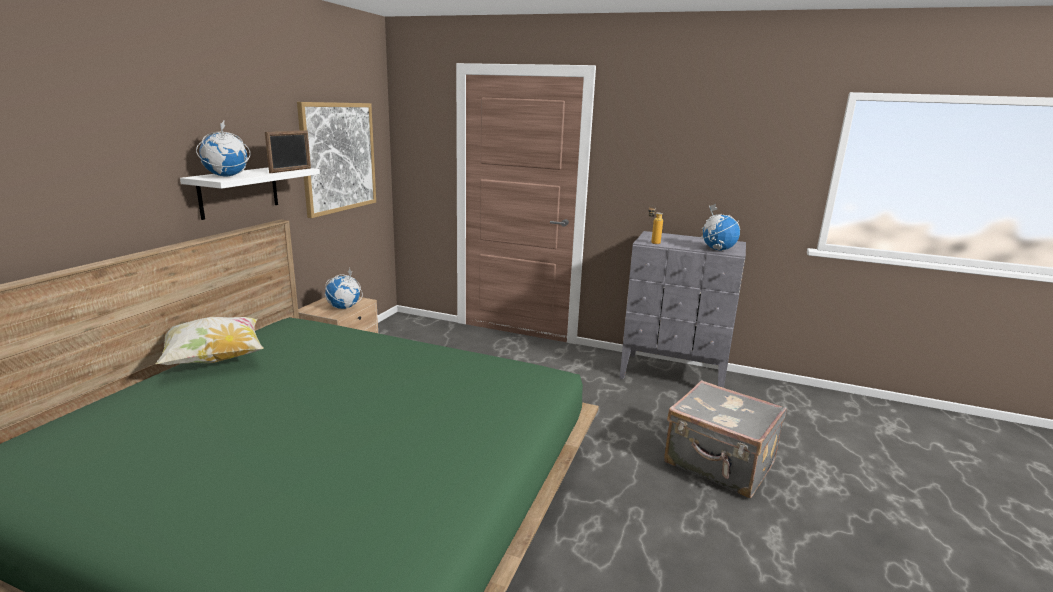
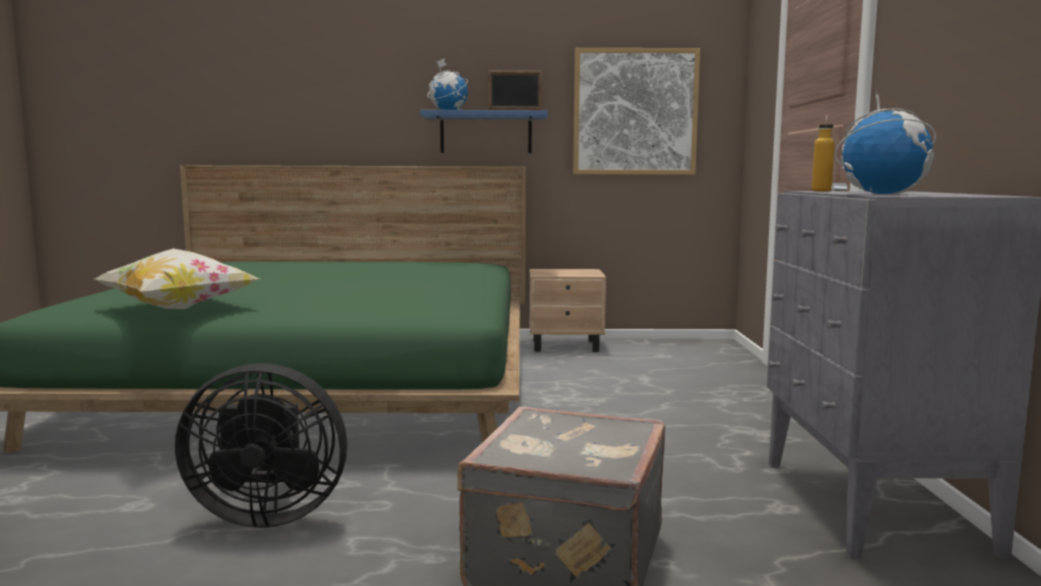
camera: 70 degrees right, 10 degrees down
pillow [156,317,264,365] -> pillow moved to [95,248,260,309]
white shelf [180,167,320,220] -> blue shelf [420,110,548,153]
globe [325,268,363,309] -> none
none -> black fan [175,363,347,528]

